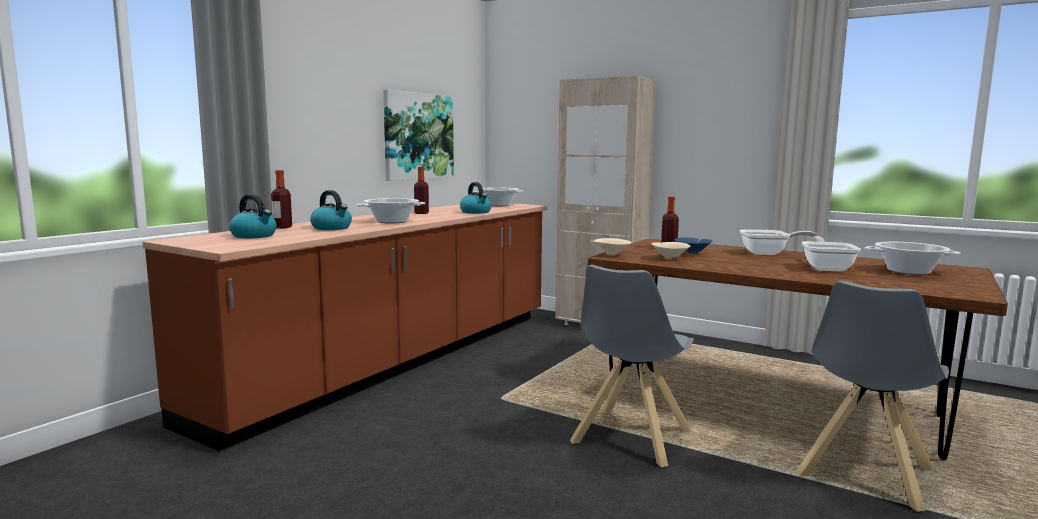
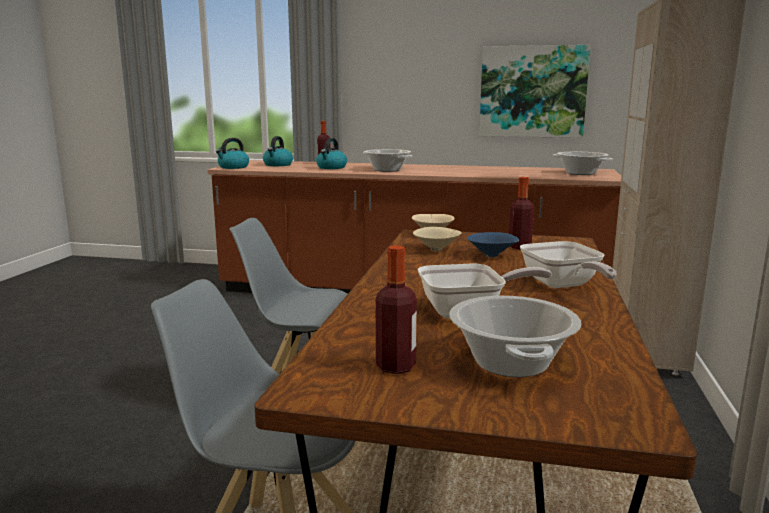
camera: 70 degrees right, 5 degrees up
bottle [414,167,429,214] -> bottle moved to [376,245,417,374]
kettle [460,182,492,214] -> kettle moved to [216,138,249,169]

